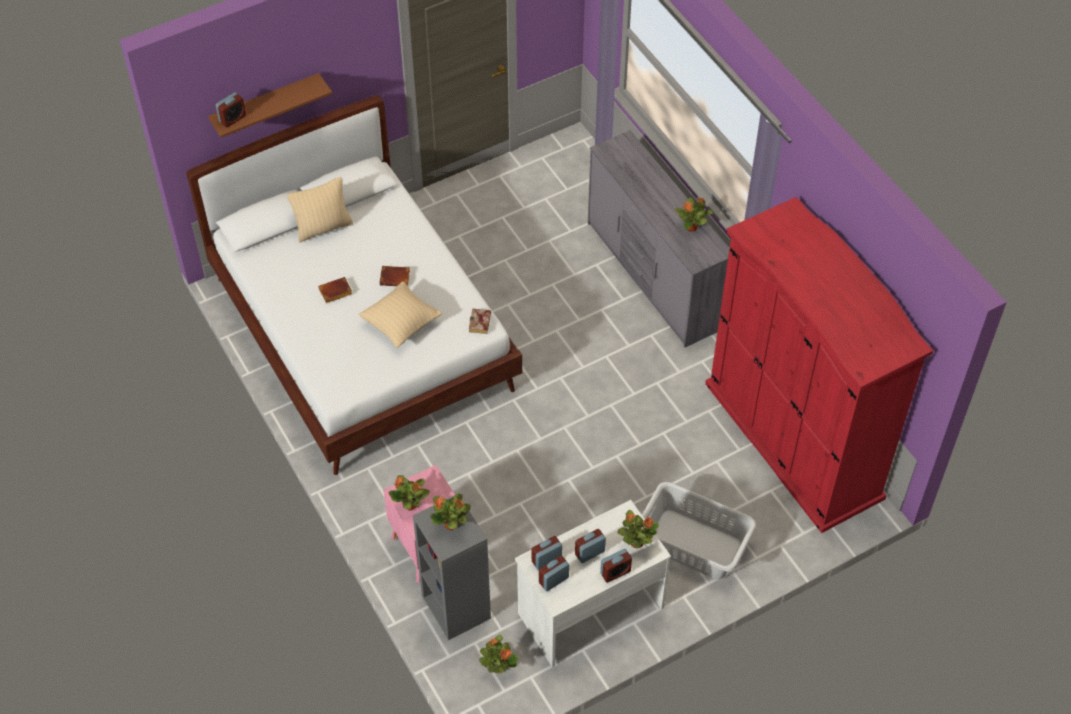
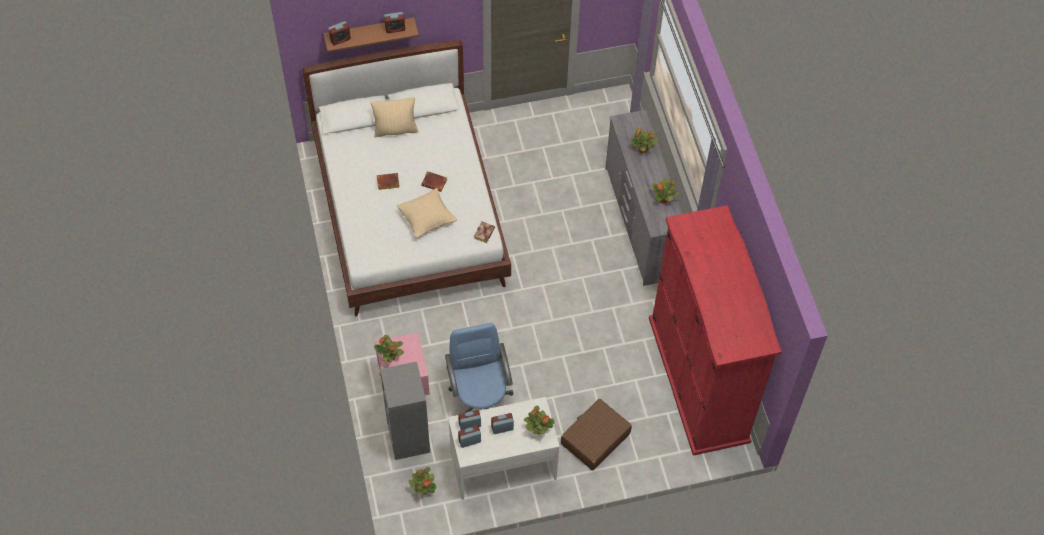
camera: 15 degrees right, 5 degrees up
potted plant [430,494,471,530] -> potted plant moved to [631,128,658,153]
alarm clock [600,549,632,583] -> alarm clock moved to [384,12,405,33]
grey laundry basket [642,482,756,580] -> brown suitcase [561,399,632,471]
none -> blue office chair [445,323,513,413]

